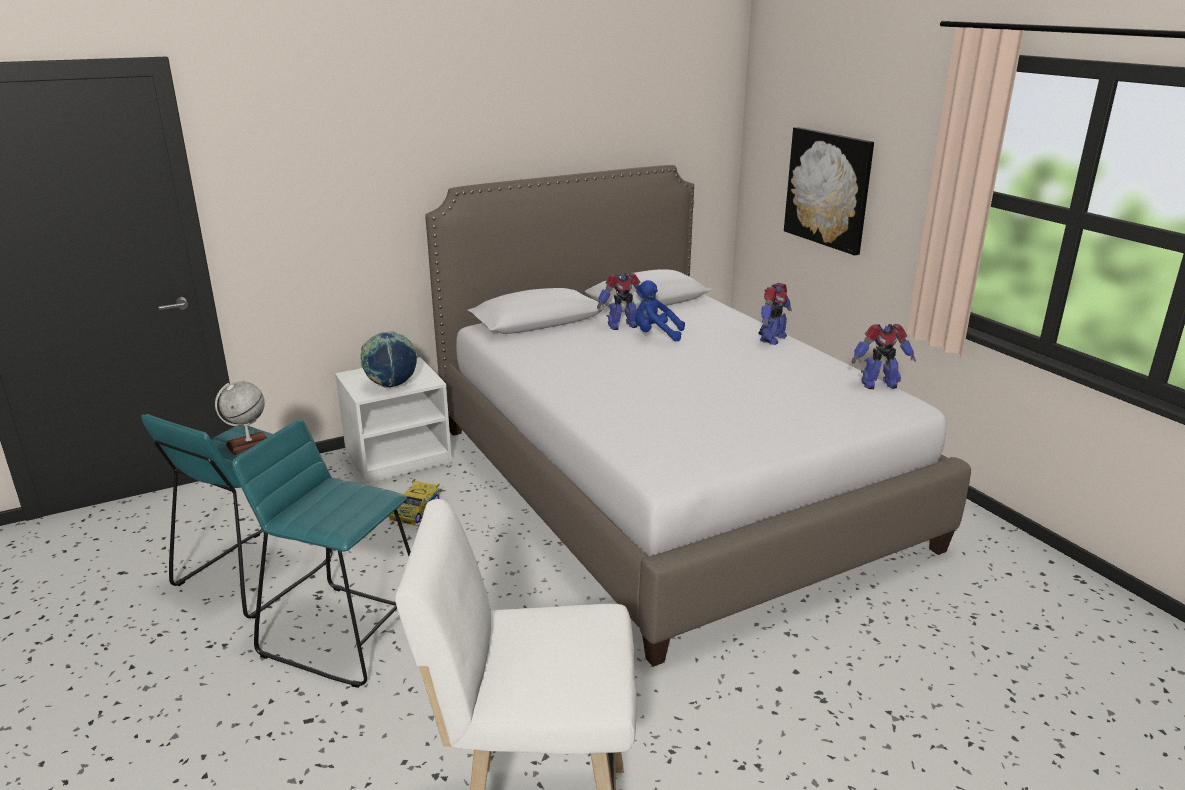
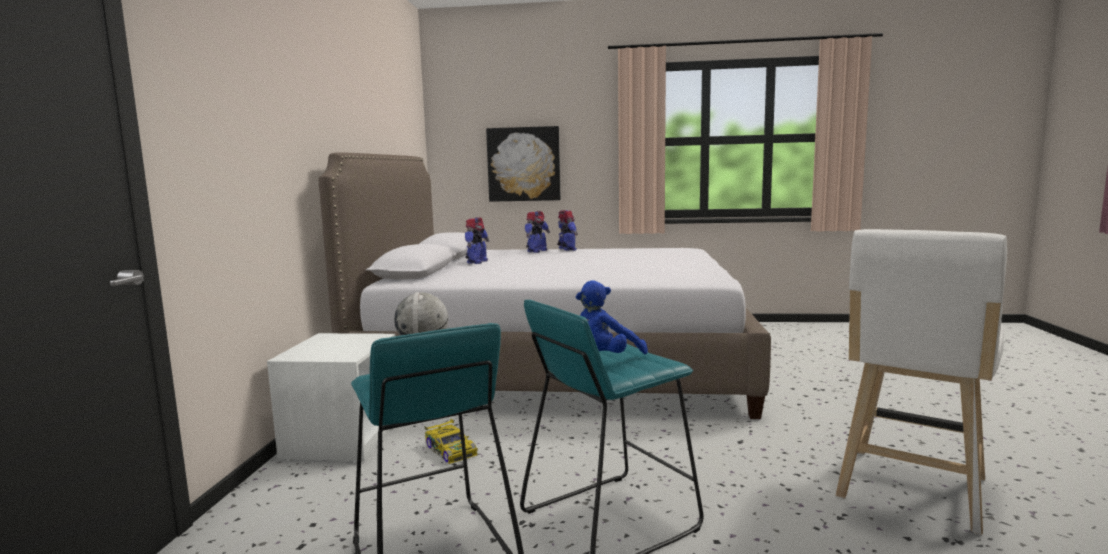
camera: 55 degrees left, 15 degrees down
globe [360,331,417,388] -> none
blue plush toy [635,280,685,341] -> blue plush toy moved to [576,280,648,354]
toy robot [852,324,916,389] -> toy robot moved to [525,211,550,253]

